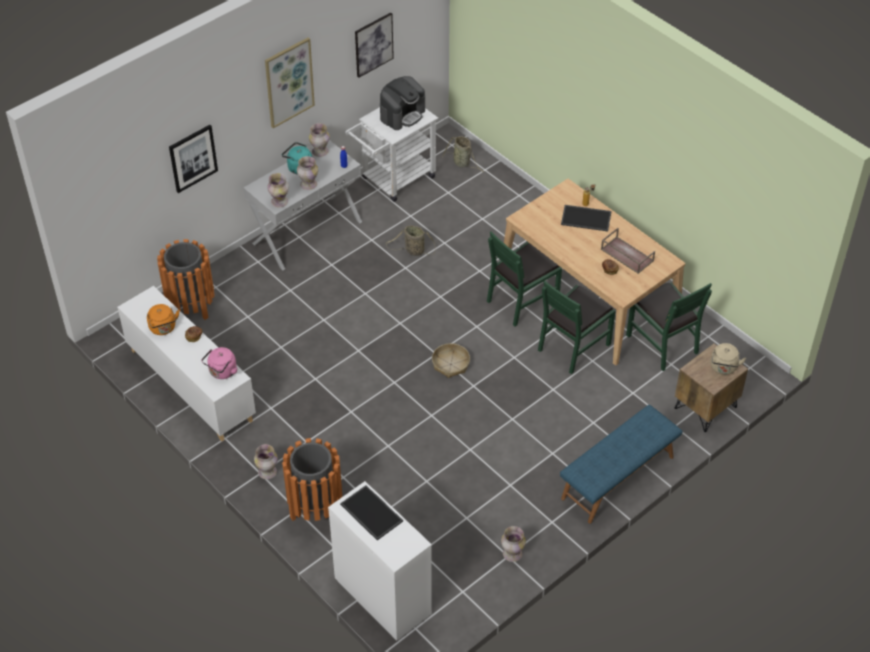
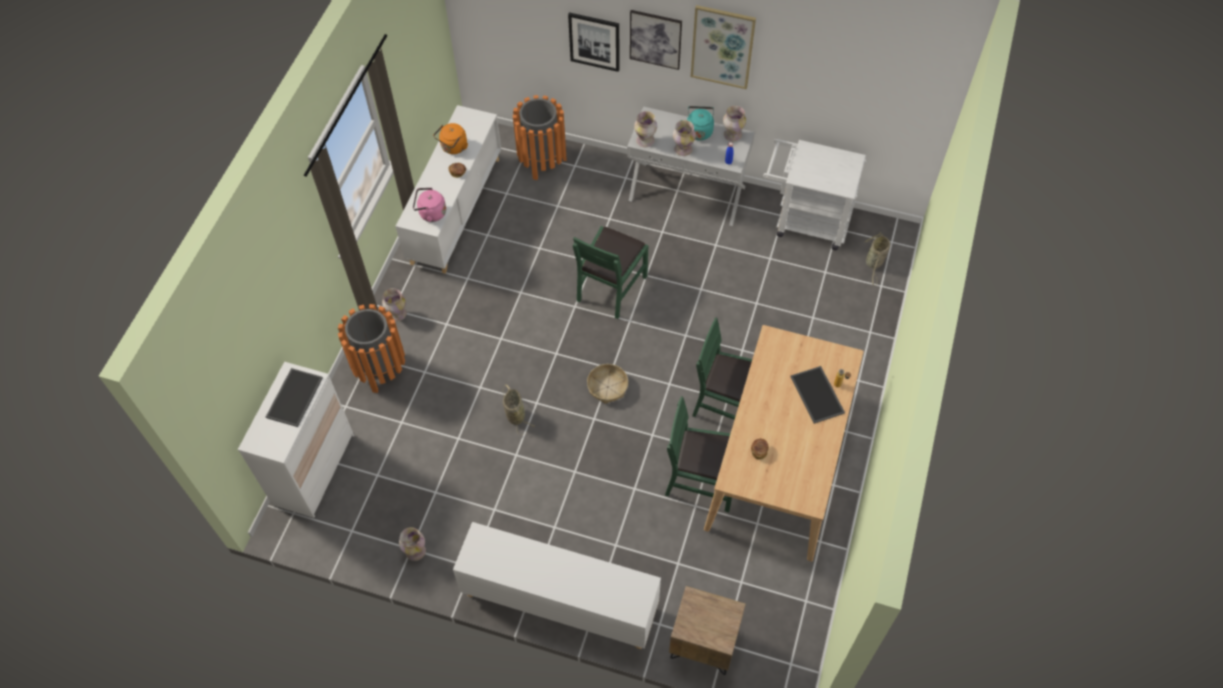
camera: 60 degrees right, 10 degrees up
picture [355,12,394,78] -> picture moved to [630,10,682,70]
coffee machine [380,76,425,130] -> none
basket [386,226,436,256] -> basket moved to [503,384,535,435]
blue bench [560,405,682,524] -> white cabinet [453,522,661,649]
brown tray [601,228,655,274] -> none
green chair [626,282,712,371] -> green chair moved to [573,226,648,319]
beige kettle [710,343,746,375] -> none

